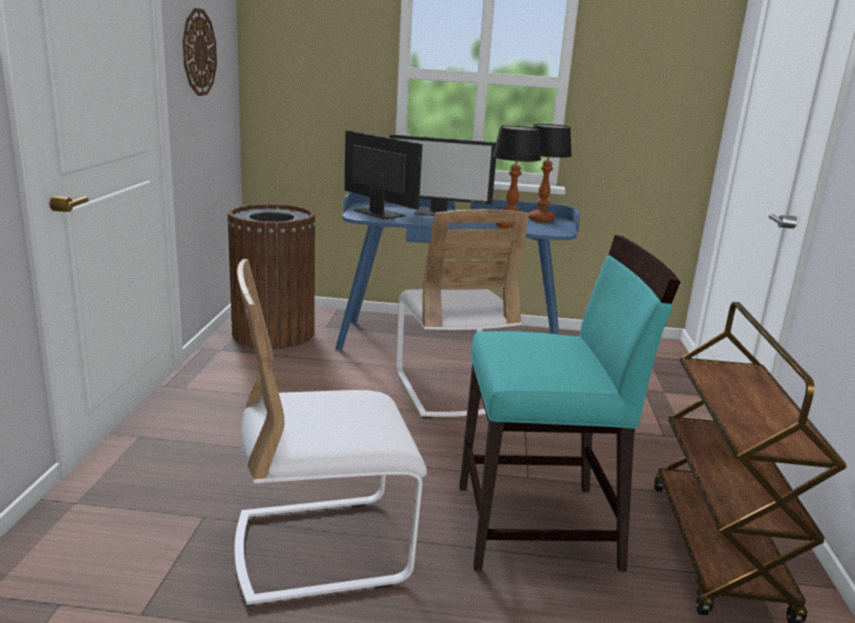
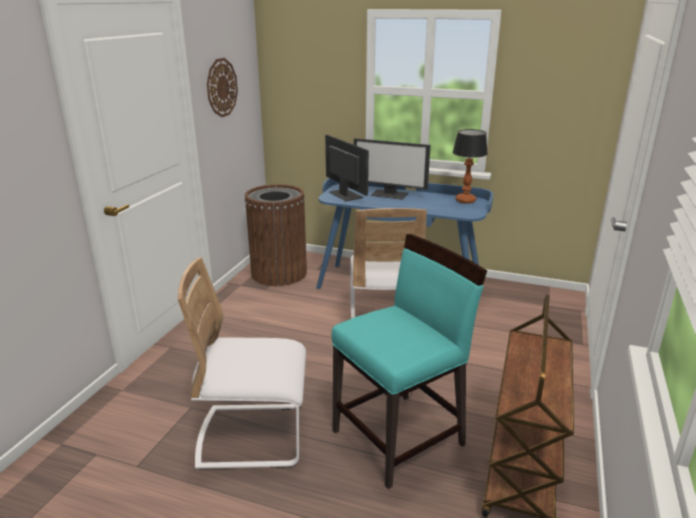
camera: 15 degrees right, 5 degrees up
turquoise chair [459,235,680,572] -> turquoise chair turned 45 degrees counterclockwise [331,234,487,489]
table lamp [493,126,541,229] -> none

